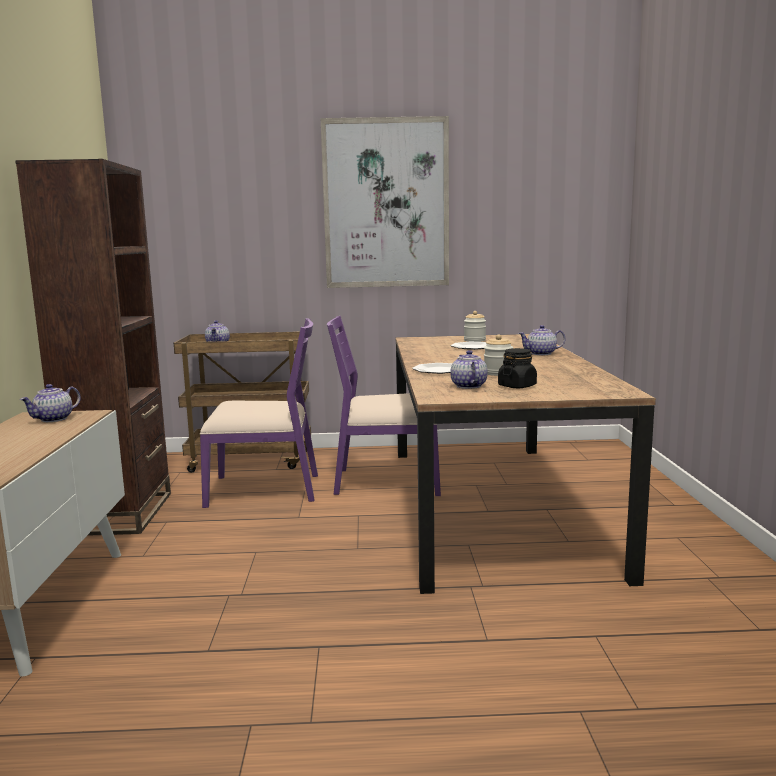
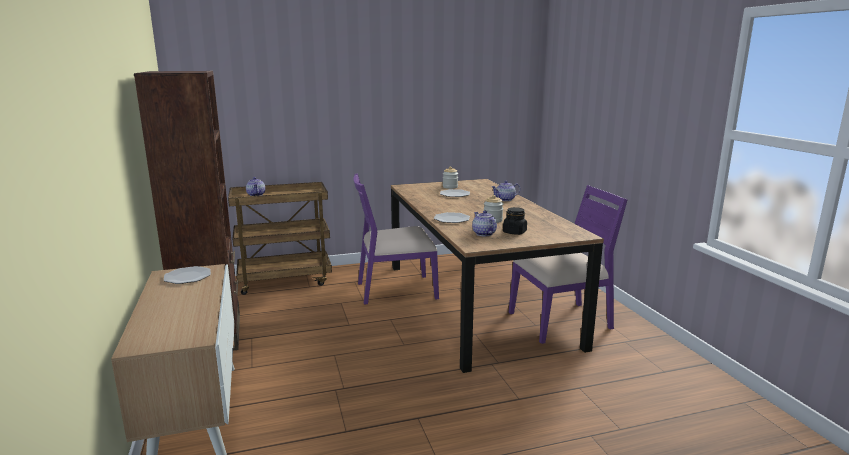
camera: 15 degrees left, 5 degrees up
teapot [20,384,81,422] -> plate [164,266,211,284]
purple chair [200,318,318,508] -> purple chair moved to [508,185,628,344]
picture [321,116,449,288] -> none

